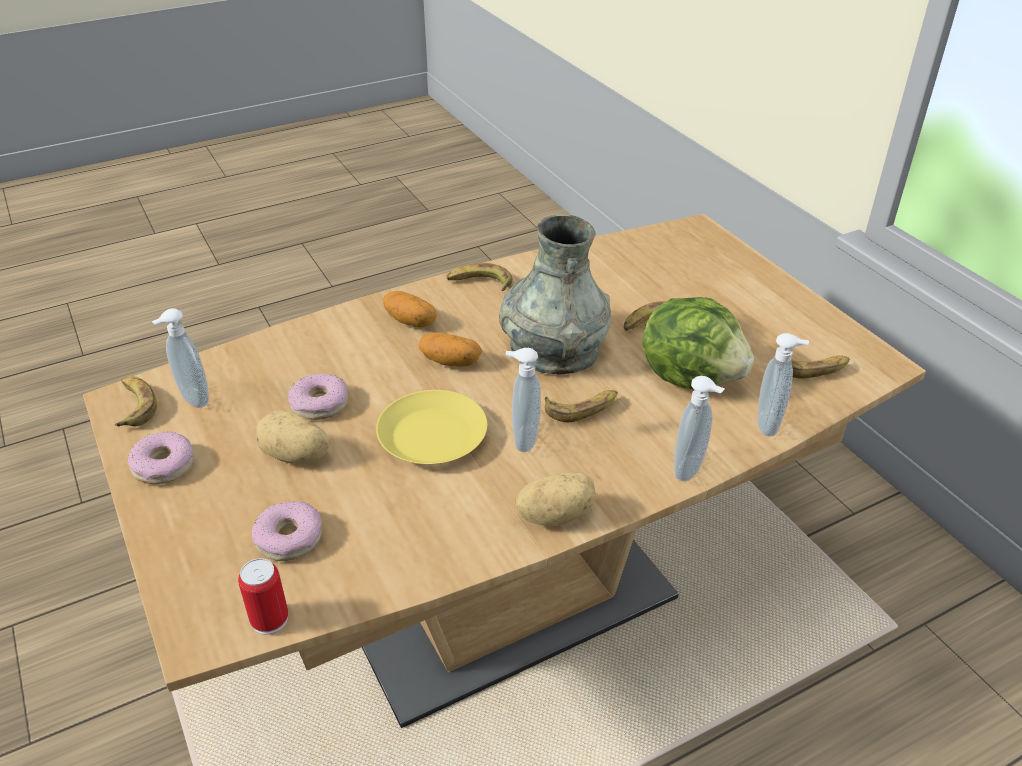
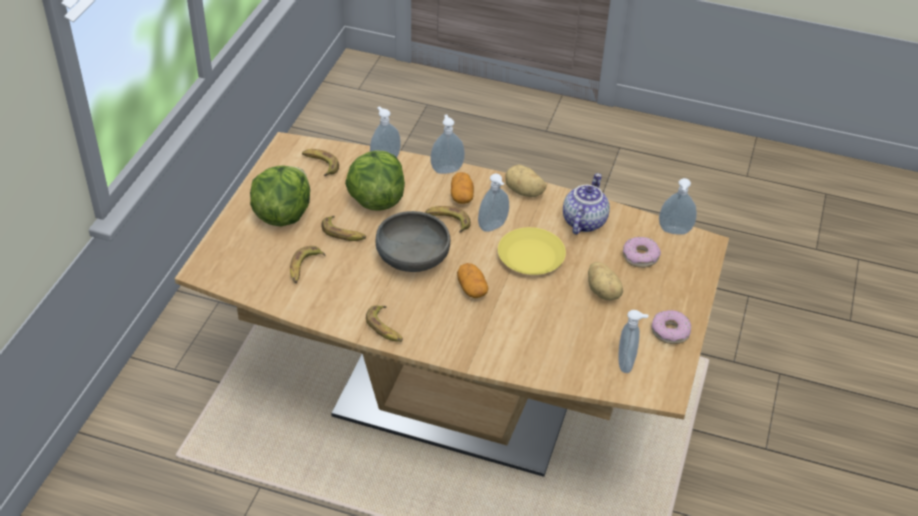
camera: 135 degrees left, 5 degrees up
banana [115,376,157,427] -> banana moved to [290,246,326,283]
can [238,558,288,635] -> soap dispenser [659,178,697,235]
donut [288,373,348,420] -> none
potato [383,291,437,327] -> potato moved to [451,172,474,204]
grey vase [499,214,611,374] -> grey bowl [375,211,450,272]
none -> lettuce [250,165,310,226]
none -> teapot [563,173,610,235]

